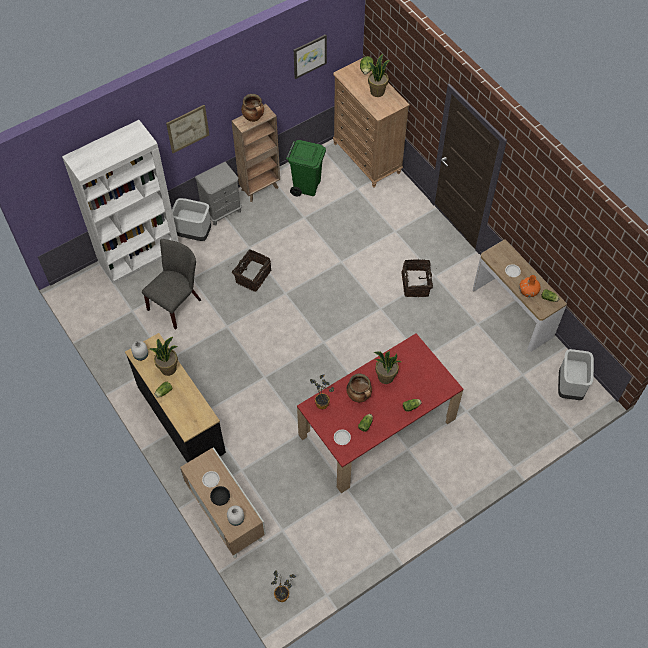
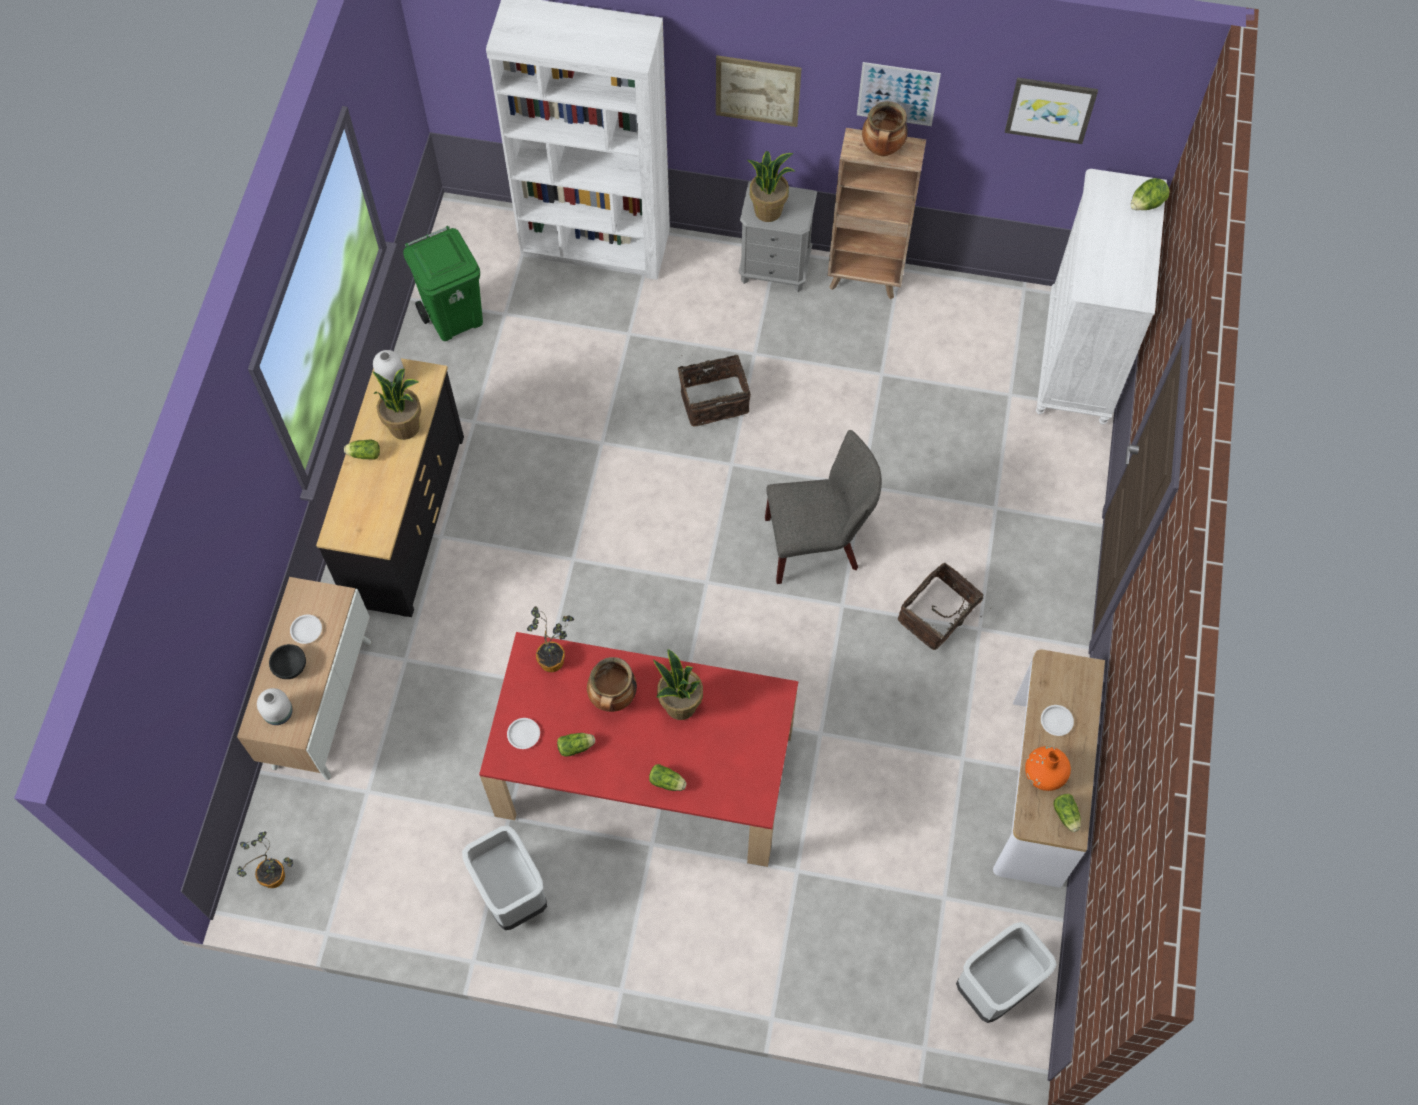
camera: 45 degrees right, 5 degrees up
grey chair [142,239,201,330] -> grey chair moved to [765,430,882,584]
grey trash can [172,198,211,241] -> grey trash can moved to [462,825,547,930]
green trash can [286,140,326,196] -> green trash can moved to [403,226,483,341]
brown dresser [333,58,410,188] -> white dresser [1036,169,1167,425]
potted plant [368,54,390,97] -> potted plant moved to [747,151,796,222]
none -> picture [857,62,941,126]

